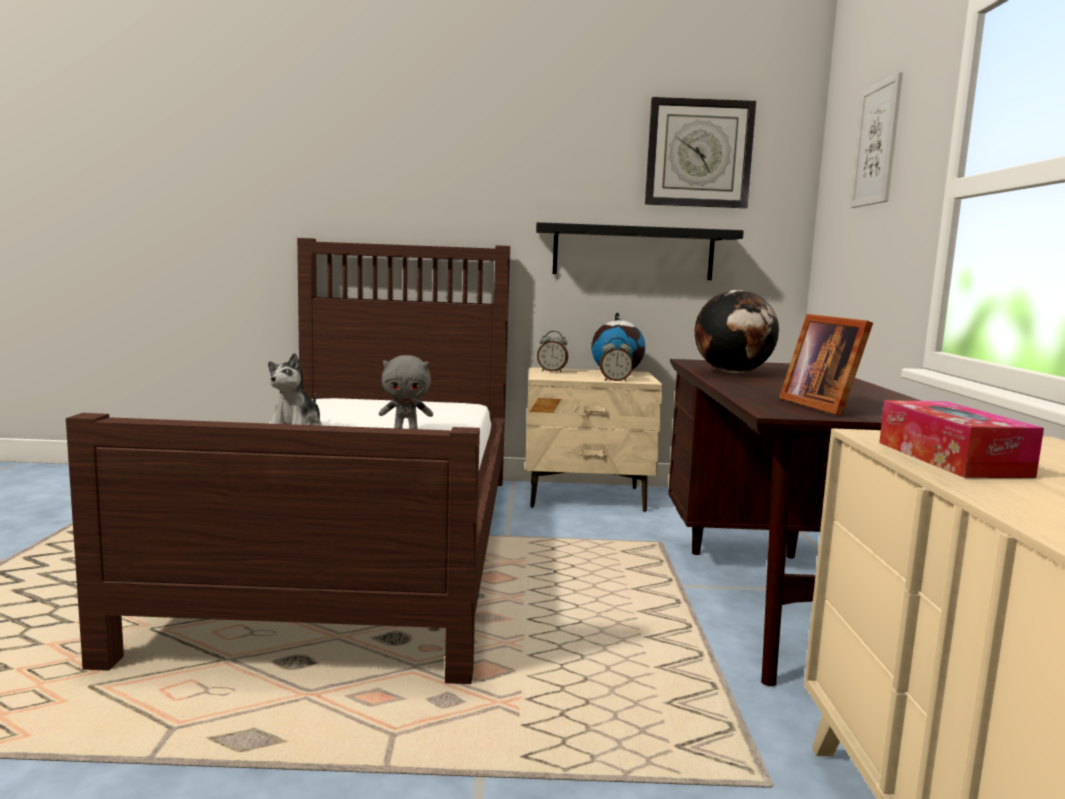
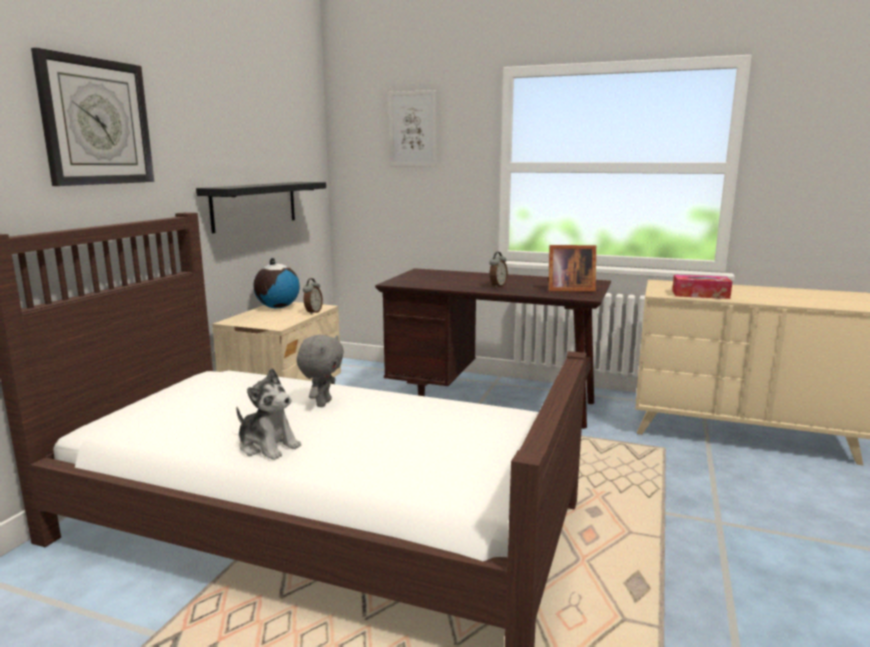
camera: 70 degrees left, 5 degrees up
alarm clock [537,331,568,372] -> alarm clock moved to [489,252,508,288]
wall clock [645,97,756,208] -> wall clock moved to [31,48,154,186]
globe [695,290,779,373] -> none

